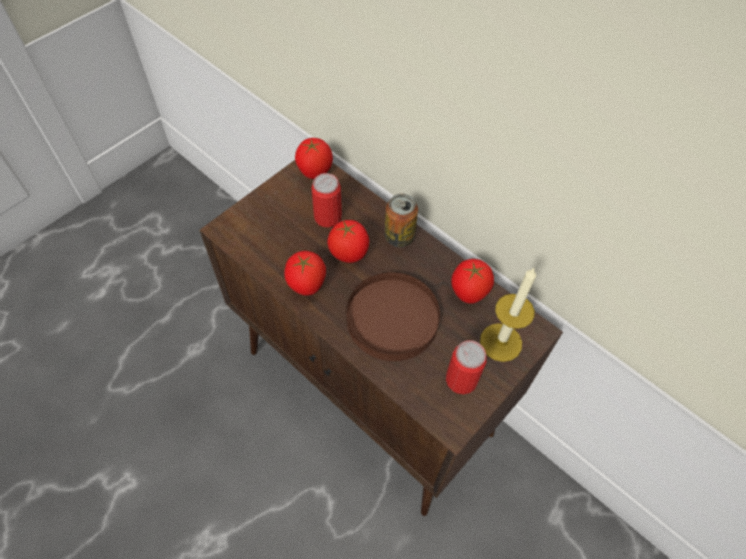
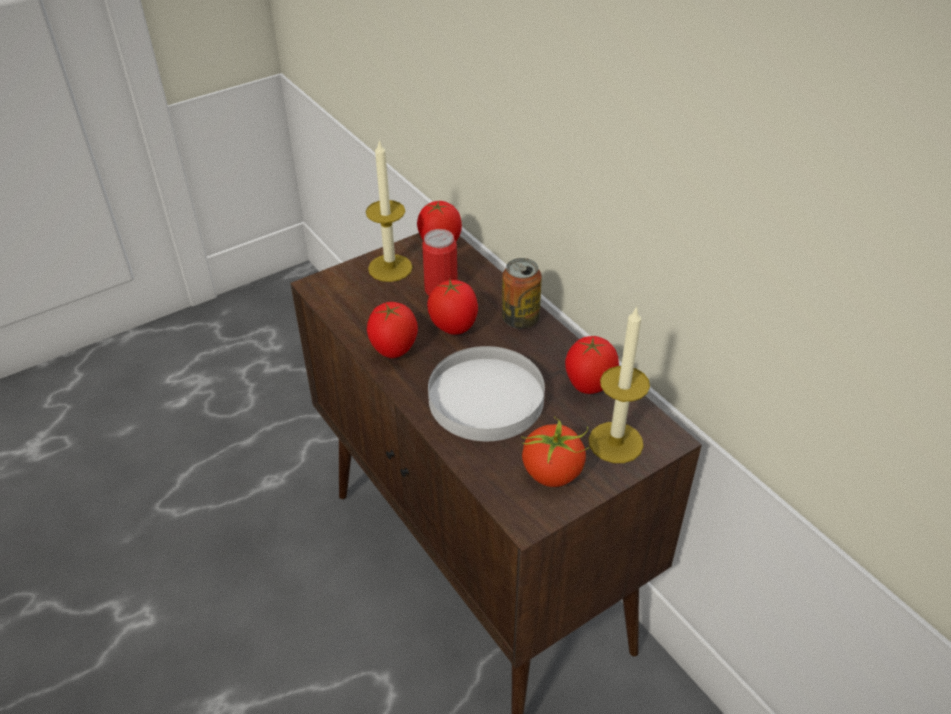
camera: 15 degrees right, 15 degrees down
brown plate [346,272,440,361] -> white plate [428,346,545,441]
can [446,340,487,394] -> tomato [521,416,589,487]
none -> candle [366,140,413,282]

